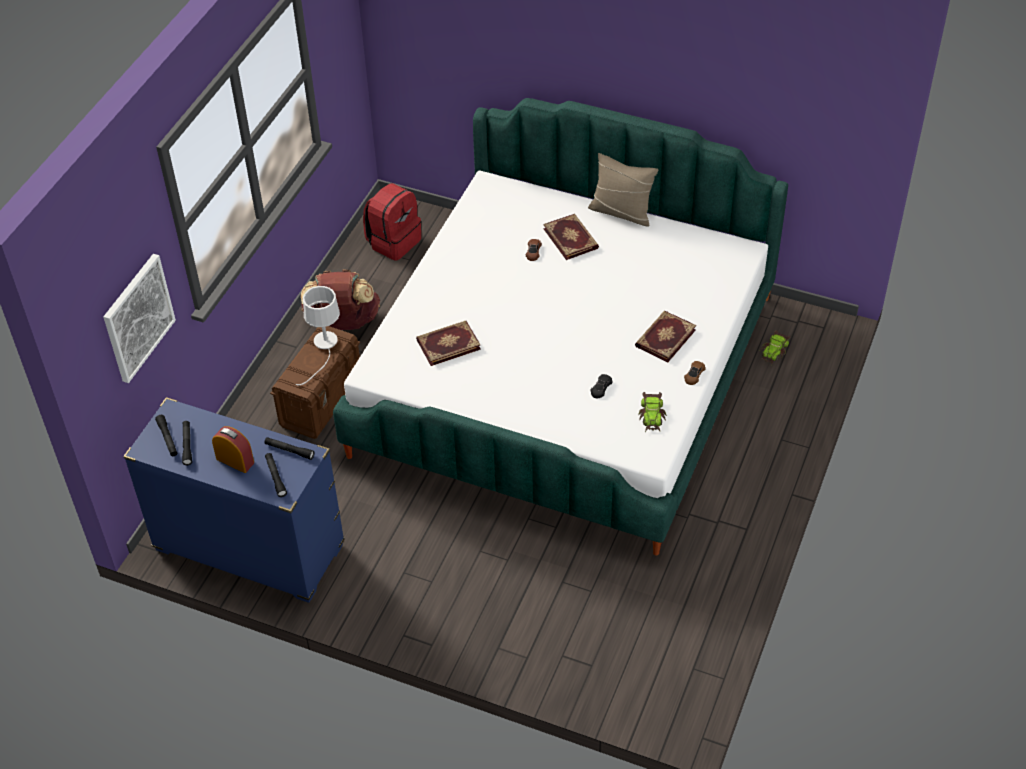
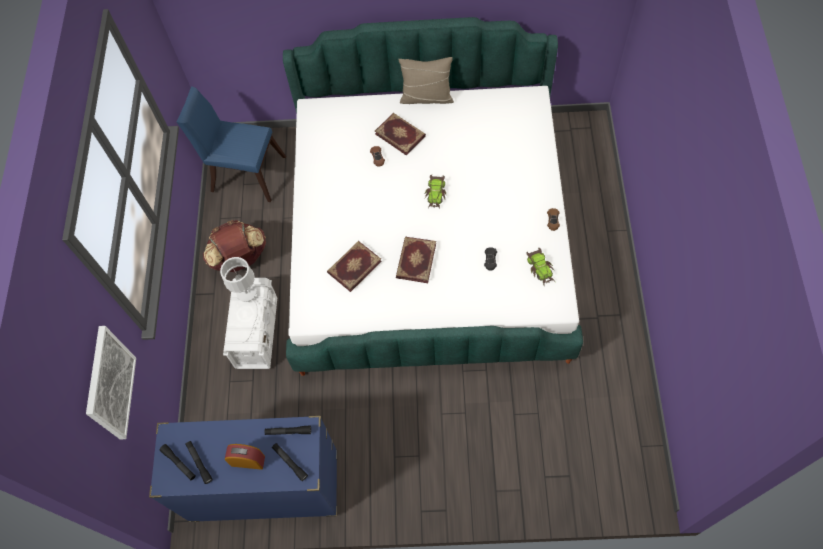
camera: 20 degrees left, 15 degrees up
brown storage box [270,326,360,439] -> white storage box [223,278,277,369]
red backpack [363,183,421,261] -> blue chair [177,87,286,202]
book [635,311,696,363] -> book moved to [396,237,436,283]
toy car [759,330,791,366] -> toy car moved to [425,175,446,209]

